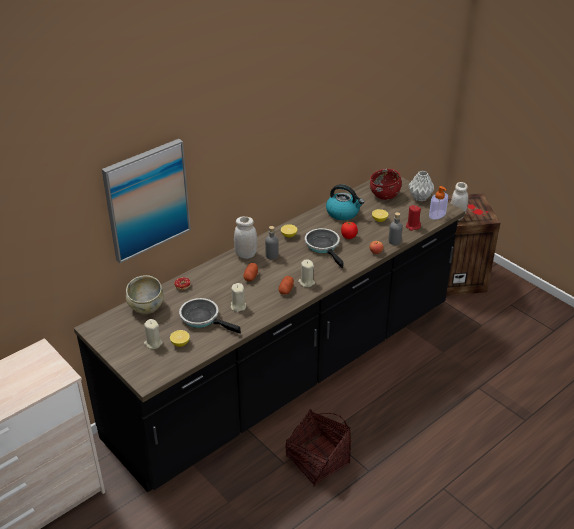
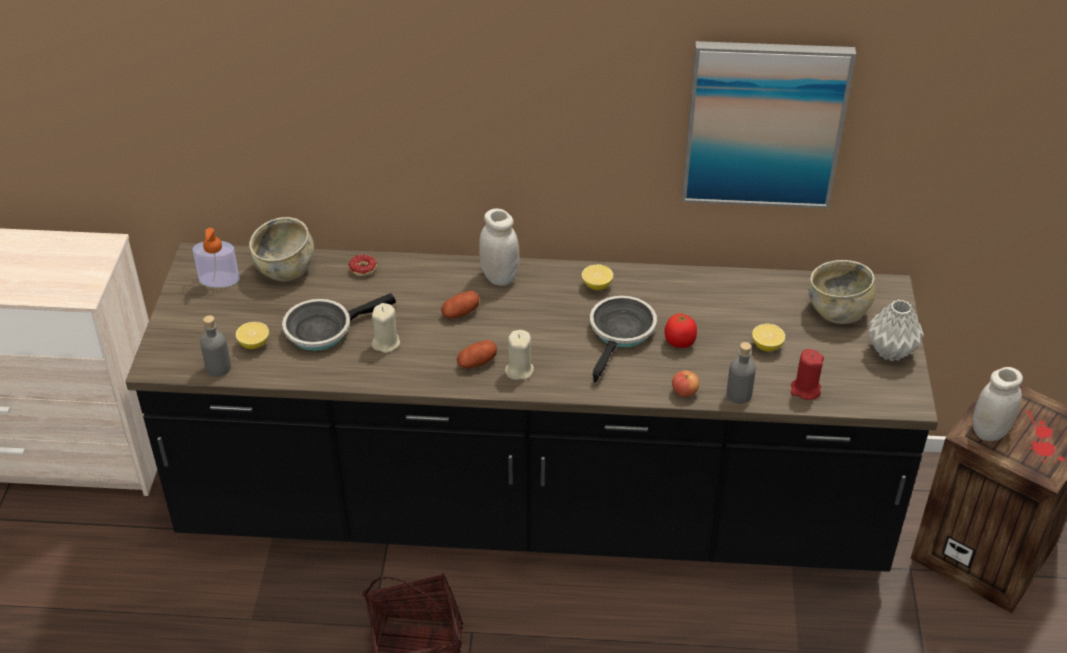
camera: 45 degrees right, 5 degrees up
picture [102,139,191,263] -> picture moved to [682,41,856,208]
beige candle [144,319,163,349] -> none
frying pan [179,298,241,333] -> frying pan turned 105 degrees counterclockwise [282,293,396,351]
grey bottle [265,226,279,260] -> grey bottle moved to [200,315,231,377]
kettle [326,184,364,220] -> none
red bowl [370,169,402,200] -> beige bowl [809,260,876,324]
soap dispenser [429,186,448,219] -> soap dispenser moved to [193,228,240,288]

